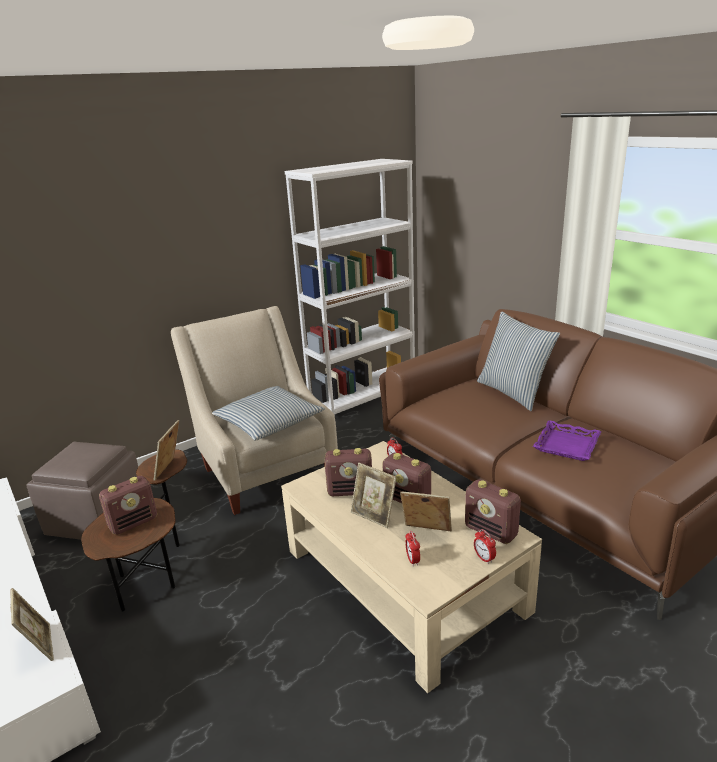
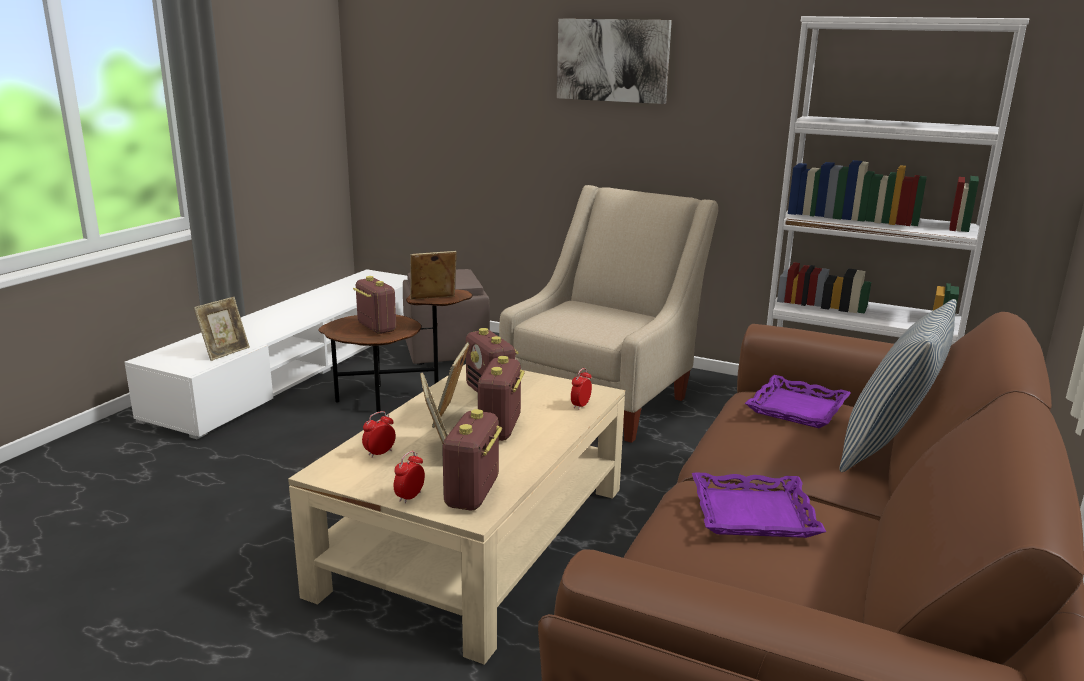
camera: 60 degrees right, 5 degrees down
radio [99,476,157,535] -> radio turned 150 degrees counterclockwise [353,276,396,334]
pillow [212,386,325,441] -> none
none -> picture [557,19,672,104]
none -> purple tray [745,375,851,428]

